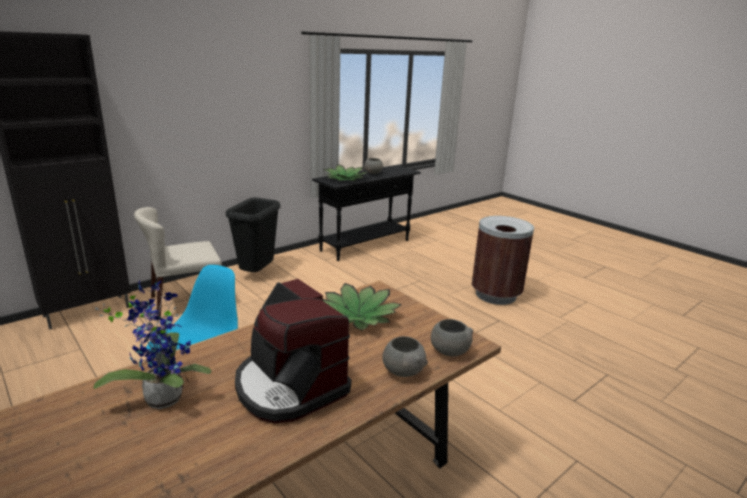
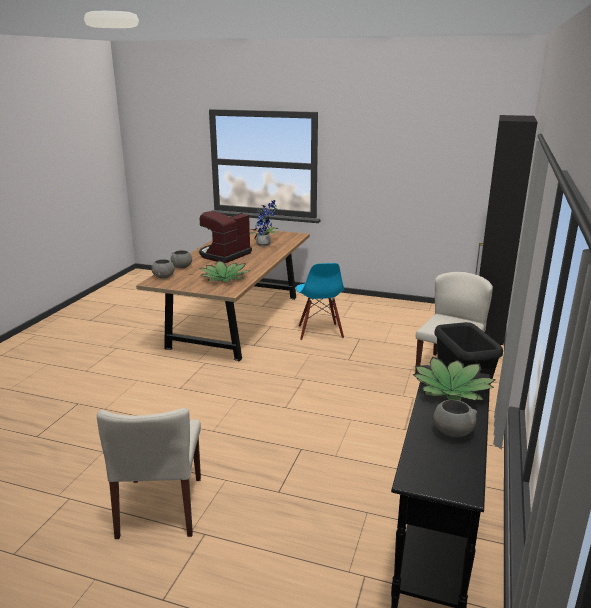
camera: 150 degrees right, 0 degrees up
coffee machine [235,279,351,424] -> coffee machine turned 75 degrees counterclockwise [199,211,252,263]
brown trash can [472,216,534,305] -> beige chair [97,408,201,539]

